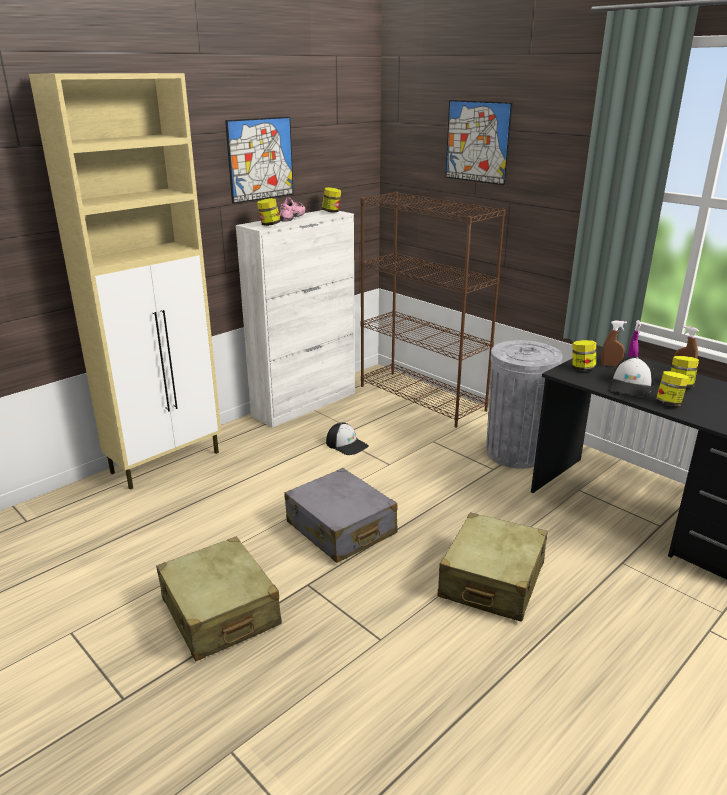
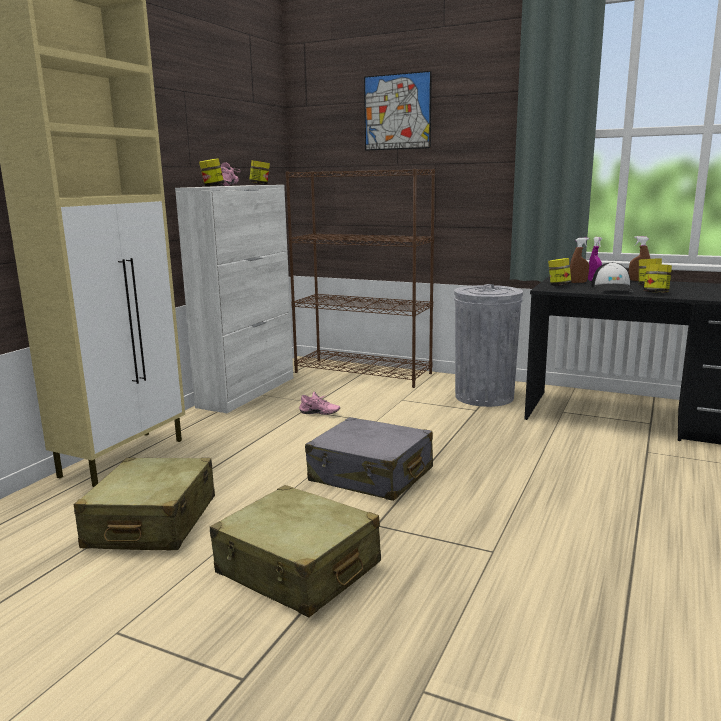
camera: 20 degrees left, 10 degrees down
picture [225,117,294,204] -> none
cap [326,422,369,455] -> pink shoe [299,391,340,415]
beige suitcase [438,512,548,622] -> beige suitcase moved to [73,458,215,550]

